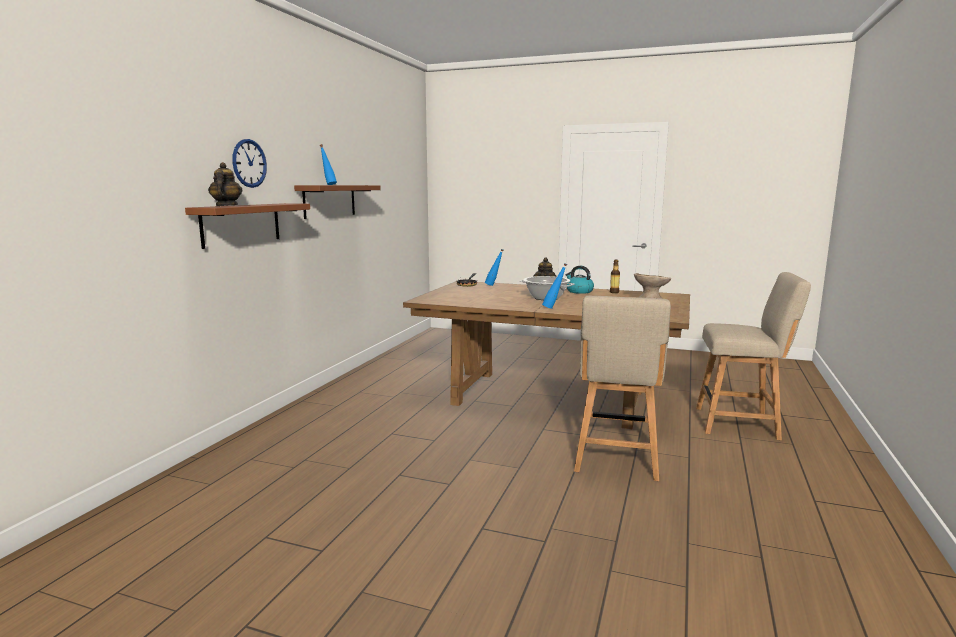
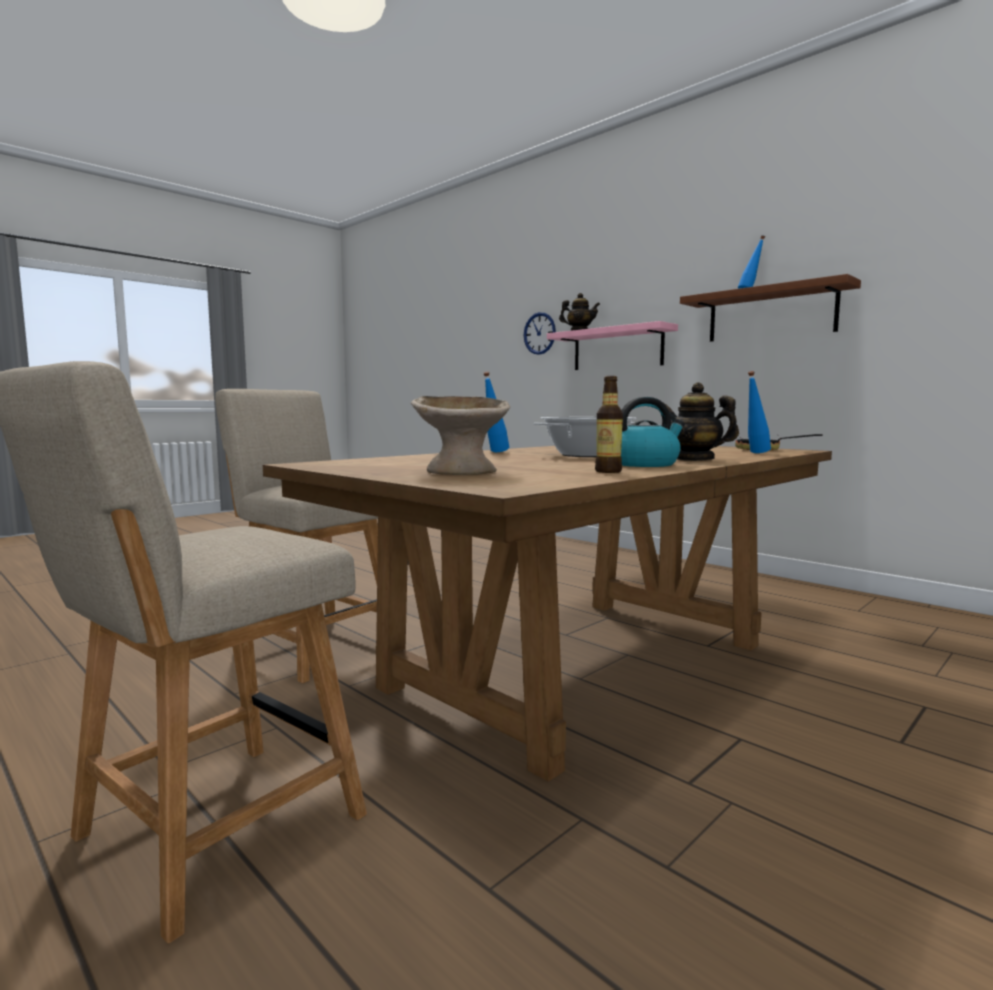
camera: 115 degrees right, 5 degrees down
brown shelf [185,203,310,249] -> pink shelf [547,321,678,370]
wall clock [232,139,267,188] -> wall clock moved to [524,312,556,355]

